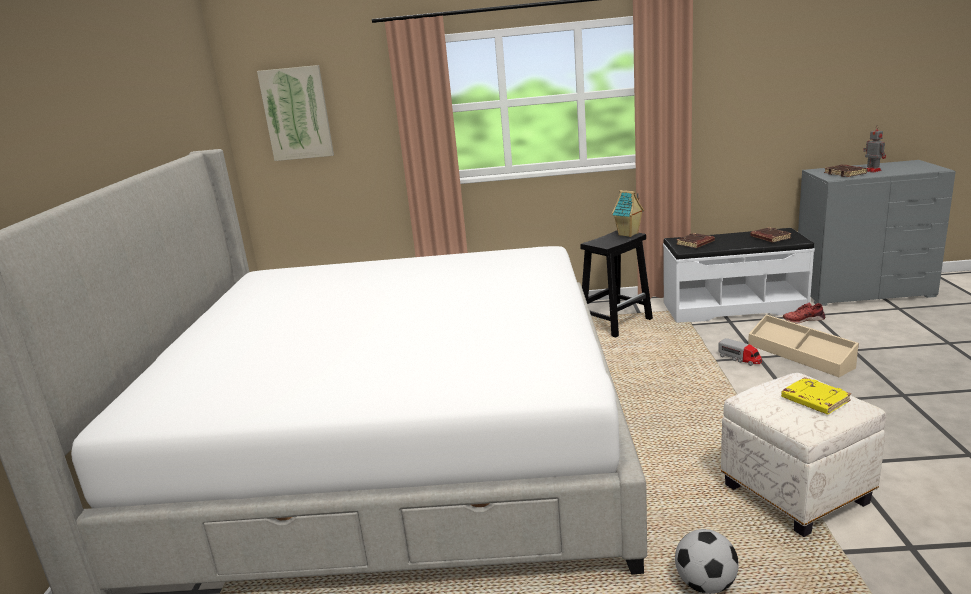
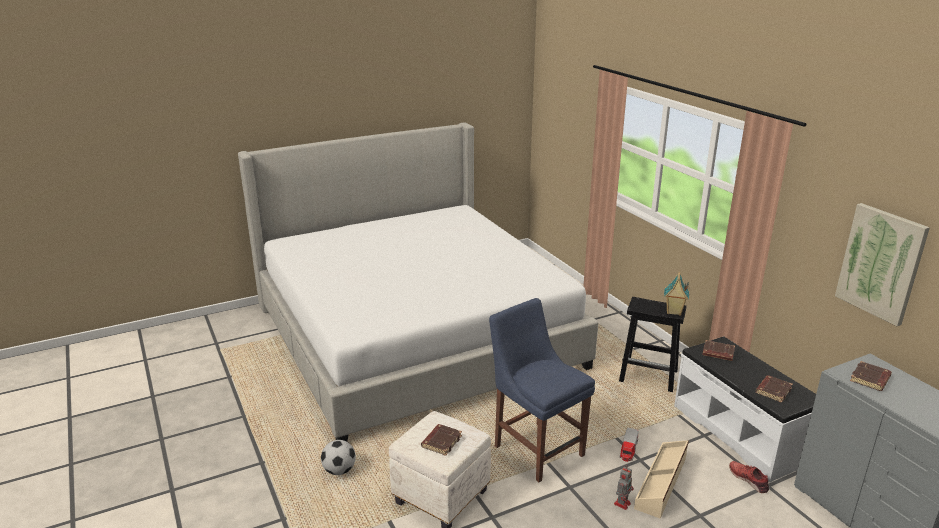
camera: 60 degrees right, 5 degrees up
picture [257,65,334,161] -> picture moved to [835,203,930,326]
yellow book [781,377,851,414] -> brown book [421,424,462,456]
toy robot [863,125,886,173] -> toy robot moved to [614,466,634,510]
none -> blue chair [489,298,595,482]

